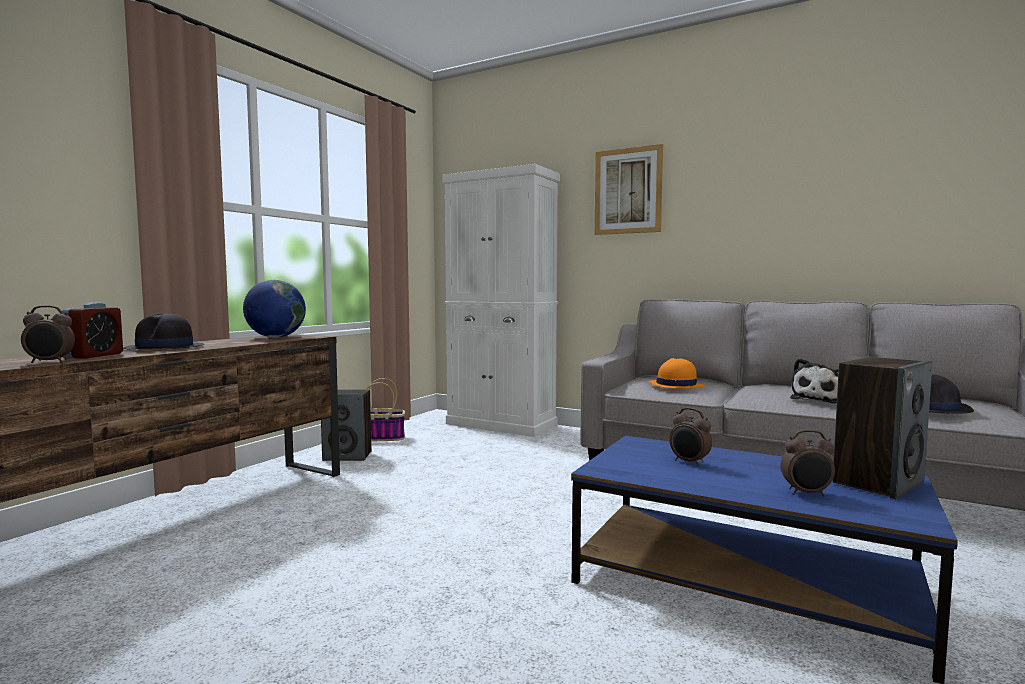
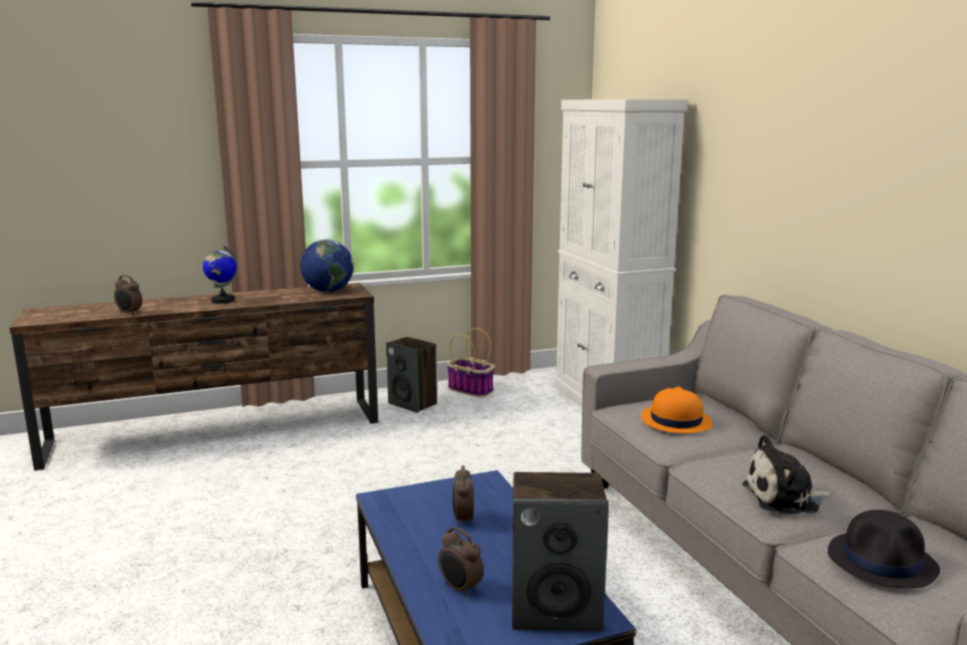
camera: 40 degrees right, 10 degrees up
alarm clock [62,302,123,359] -> none
black hat [123,314,204,349] -> globe [203,246,238,304]
picture [595,144,663,235] -> none

